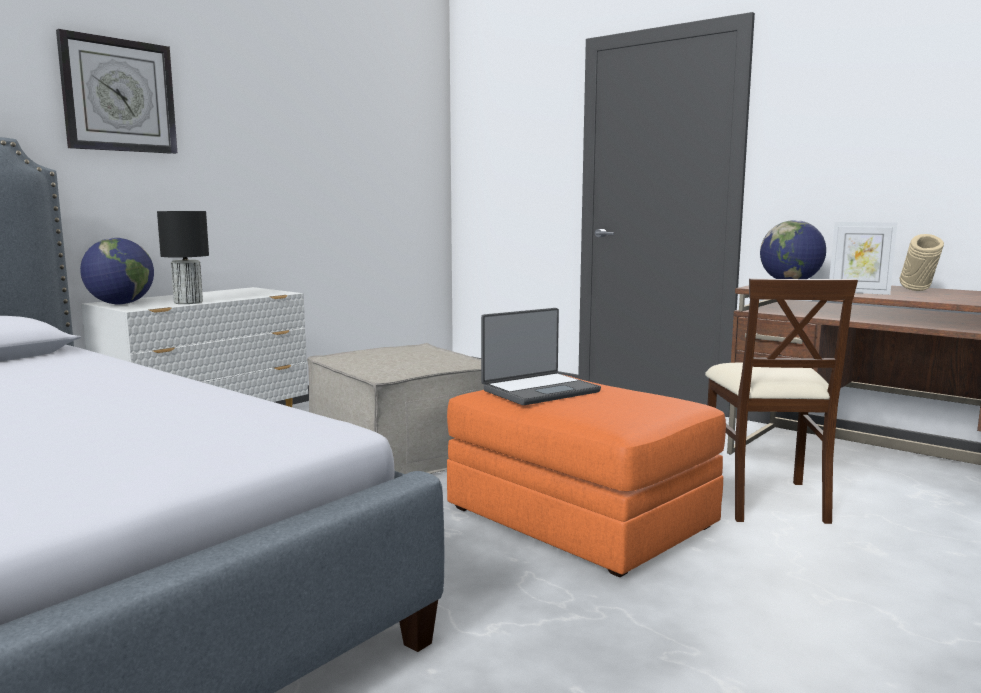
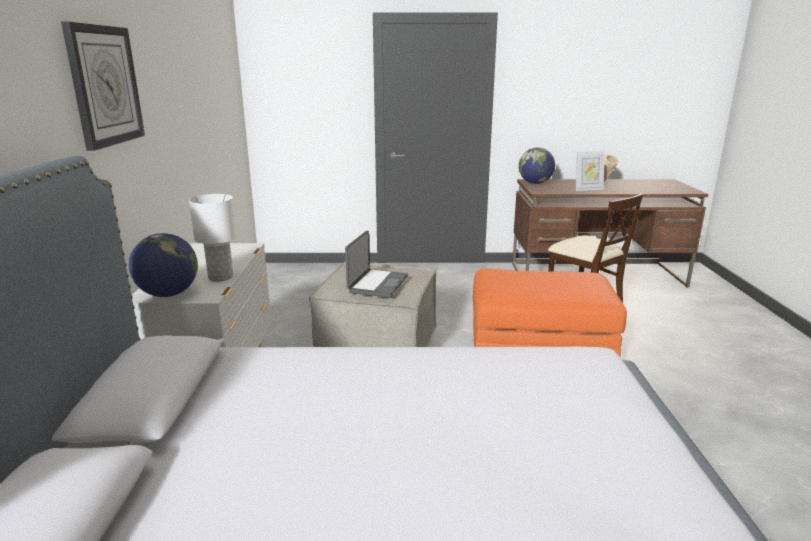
camera: 40 degrees left, 10 degrees up
black table lamp [157,211,209,304] -> white table lamp [189,194,237,281]
laptop [481,308,601,405] -> laptop moved to [345,230,408,298]

